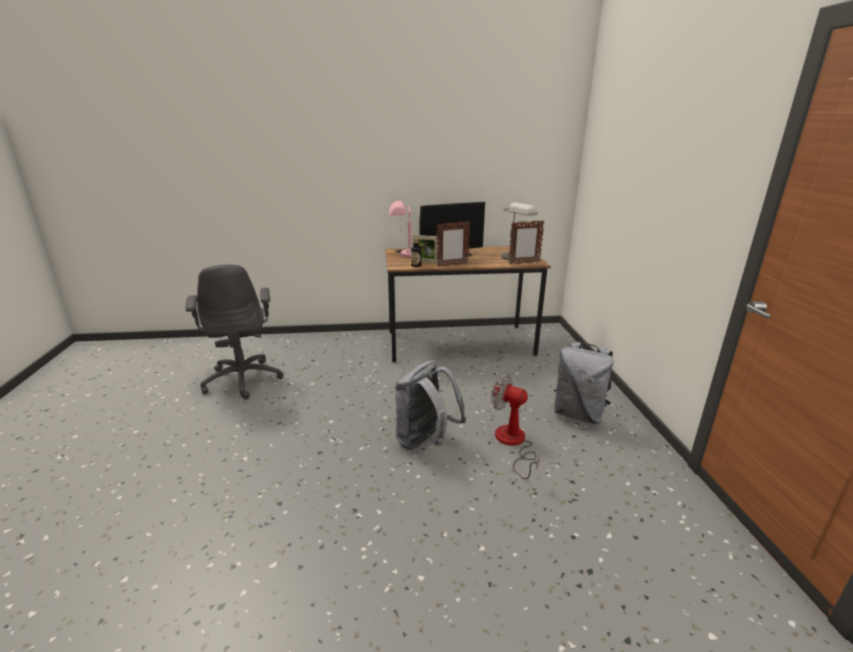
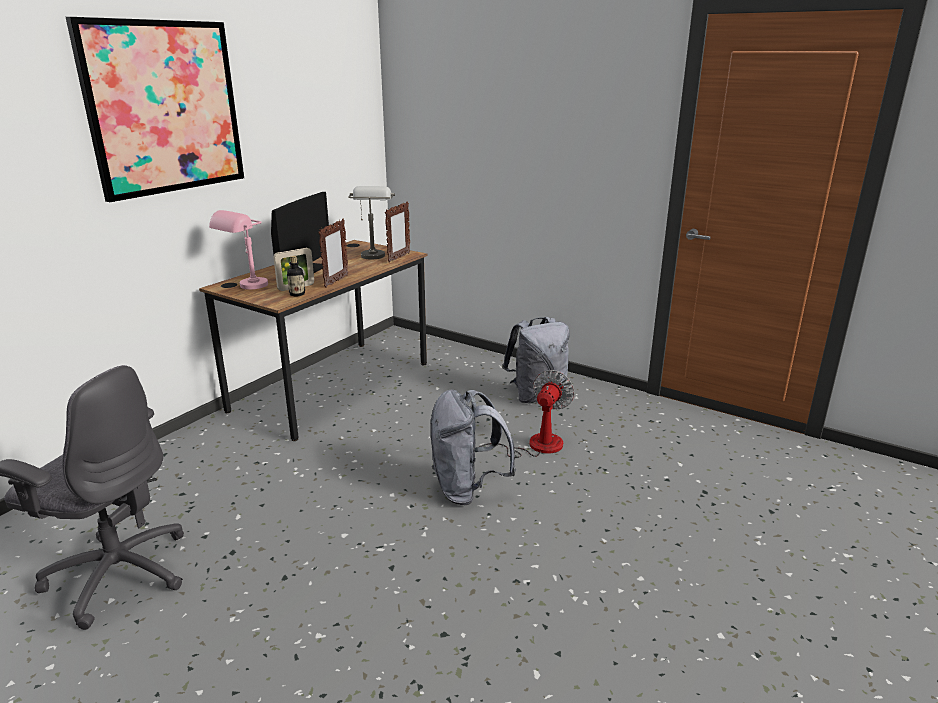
camera: 50 degrees left, 0 degrees up
fan [491,373,540,479] -> fan turned 135 degrees clockwise [479,370,575,458]
none -> picture [66,17,244,202]

